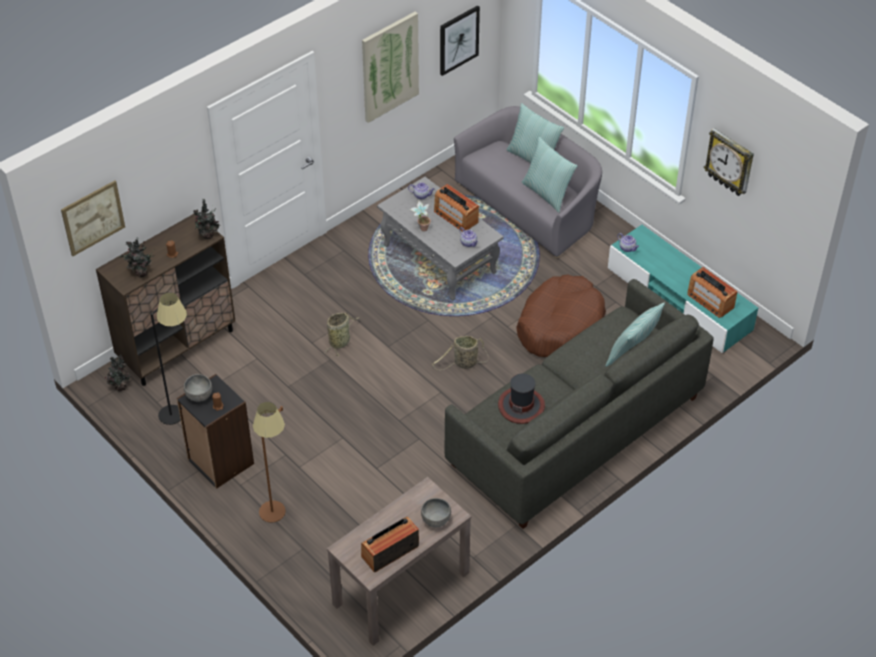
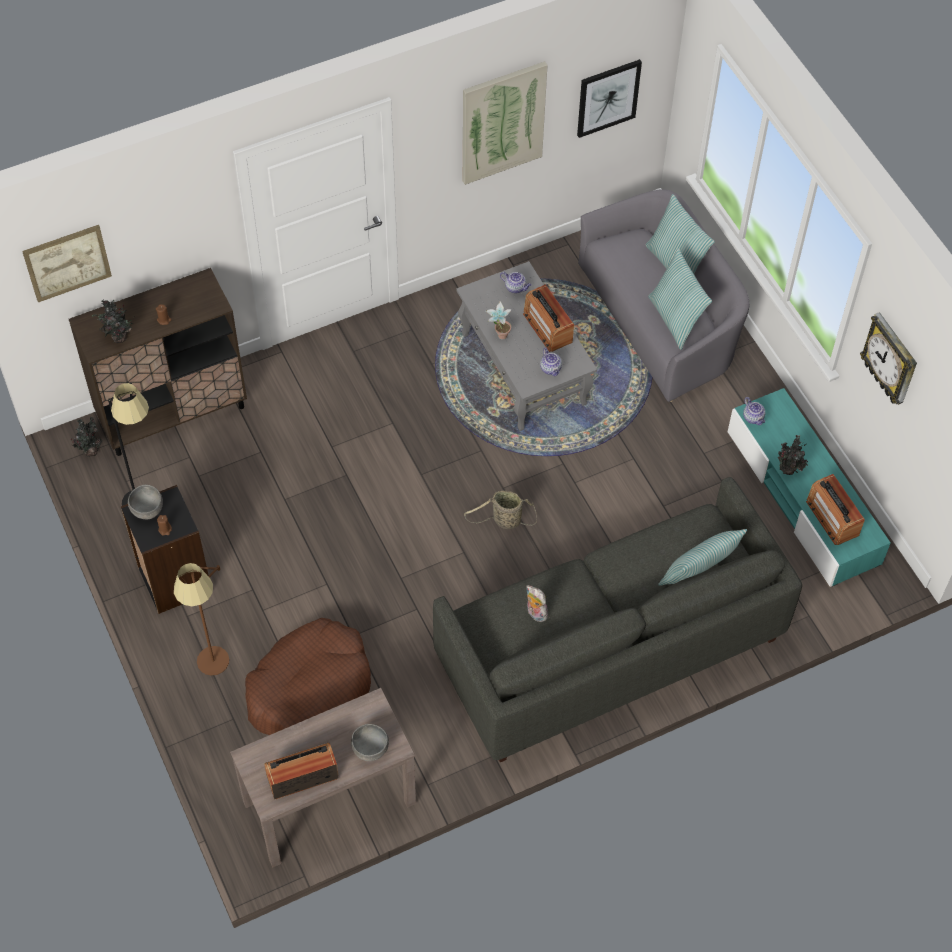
camera: 15 degrees right, 10 degrees up
potted plant [193,199,220,239] -> potted plant moved to [778,435,808,475]
basket [325,313,359,356] -> none
hat [498,374,545,424] -> plush toy [526,585,548,622]
brown dog bed [516,275,606,357] -> brown dog bed moved to [245,618,371,735]

